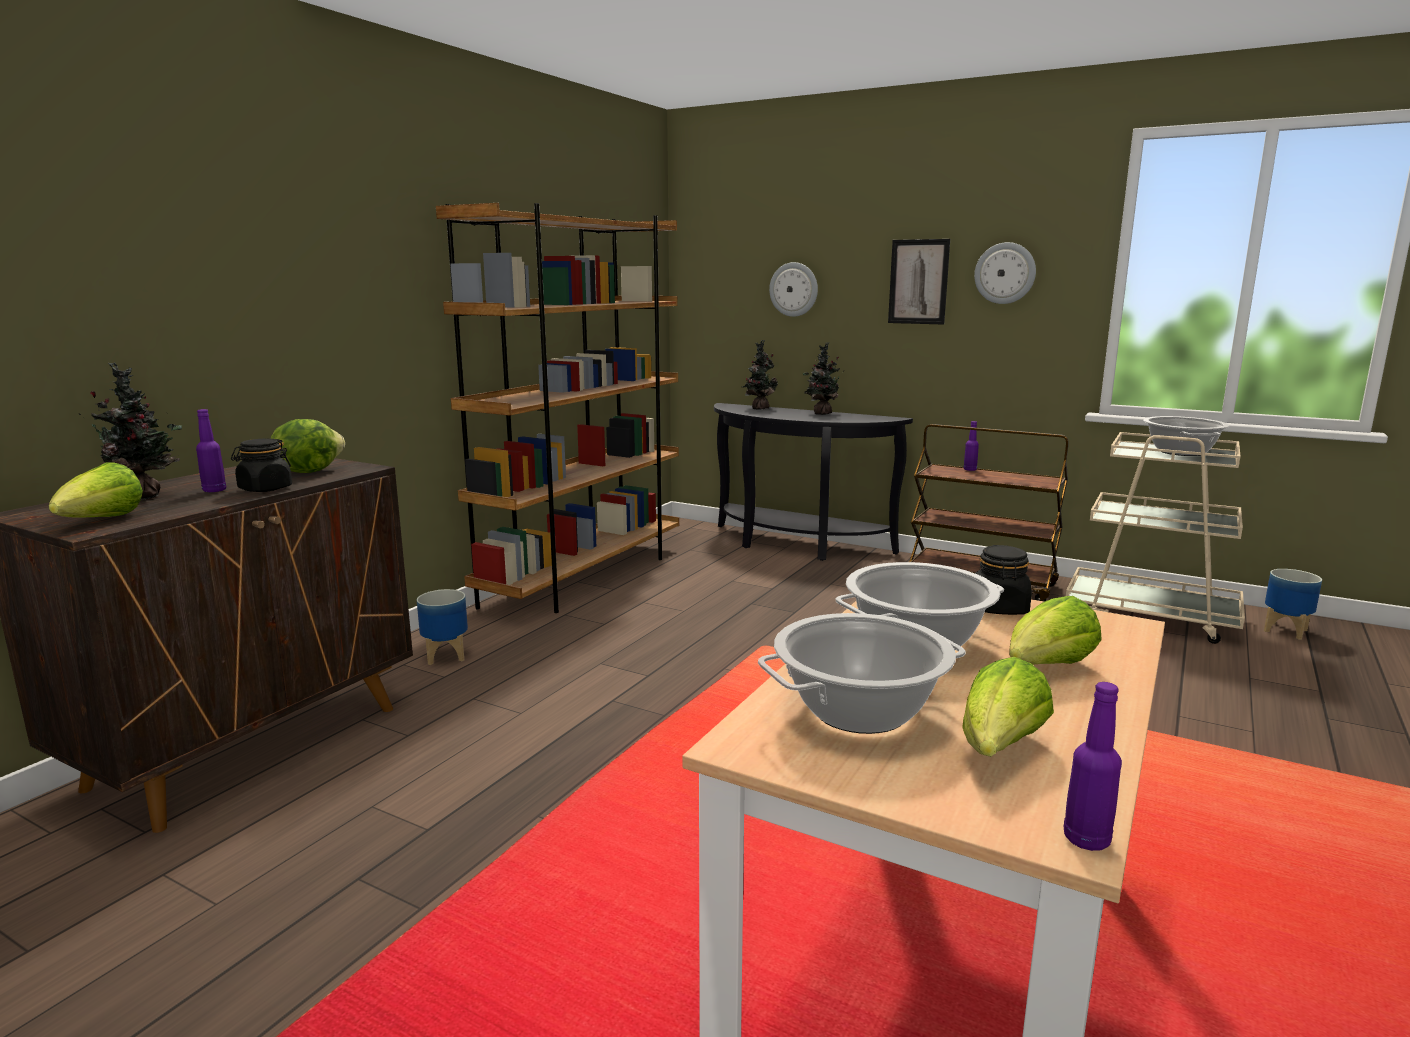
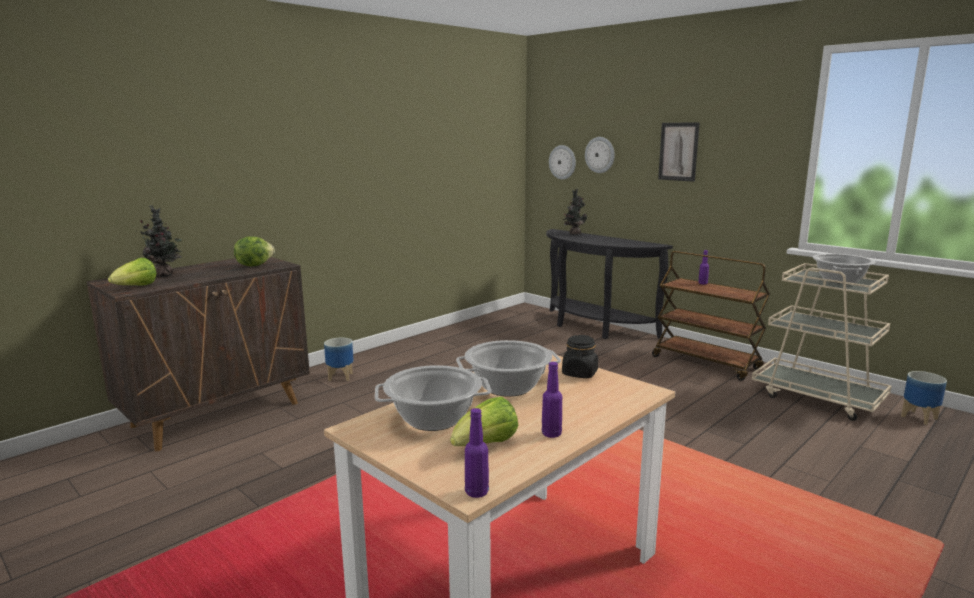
camera: 15 degrees right, 0 degrees up
purple bottle [196,409,226,492] -> purple bottle moved to [542,362,562,438]
black jar [231,438,292,492] -> none
brown bookcase [436,203,679,613] -> none
potted plant [803,342,840,415] -> none
wall clock [974,242,1036,304] -> wall clock moved to [549,145,576,180]
lettuce [1009,596,1102,665] -> none

